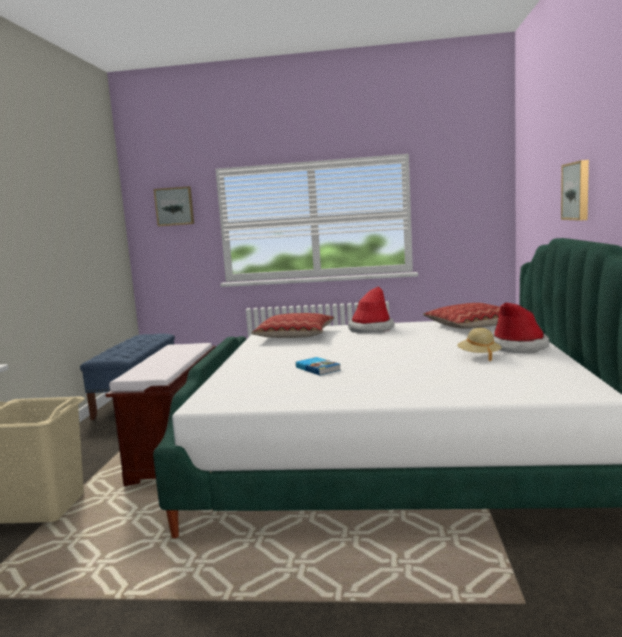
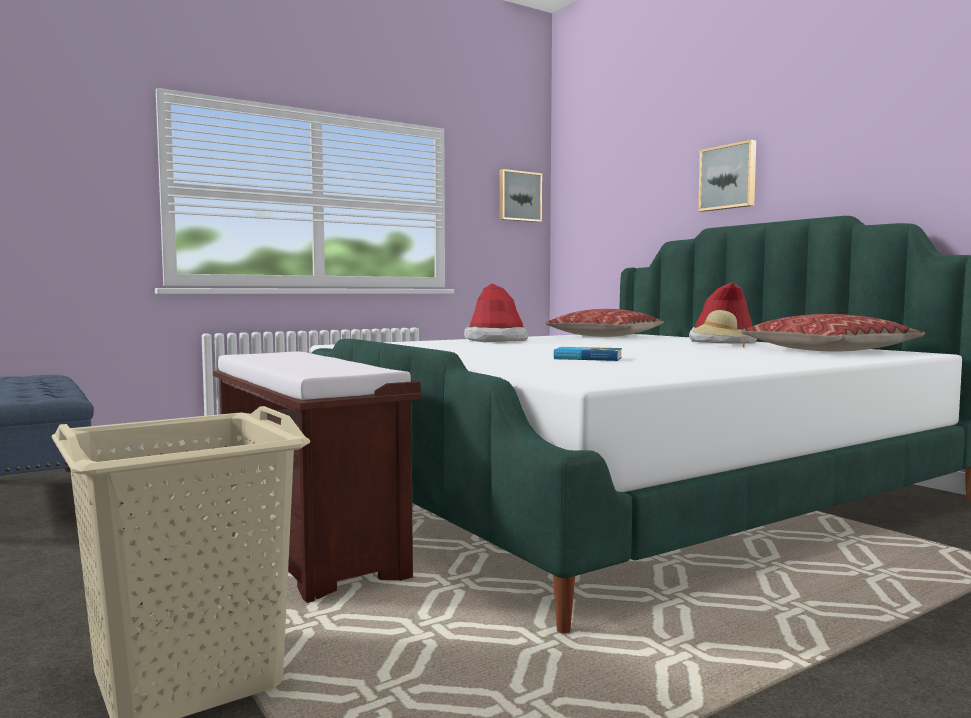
camera: 40 degrees left, 5 degrees down
picture [154,186,194,226] -> picture moved to [499,169,542,222]
pillow [251,313,334,338] -> pillow moved to [741,314,925,352]

